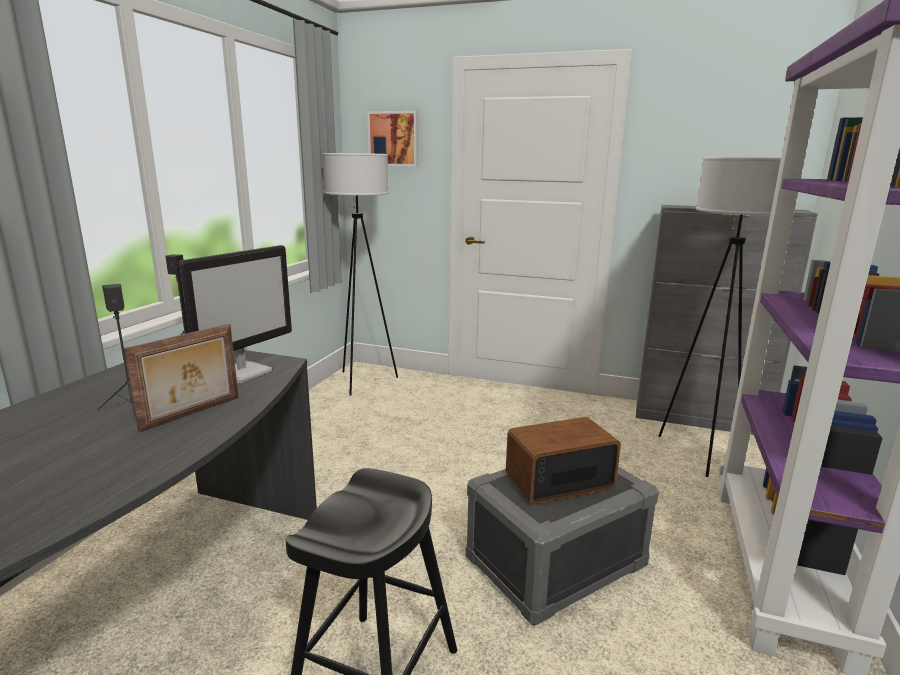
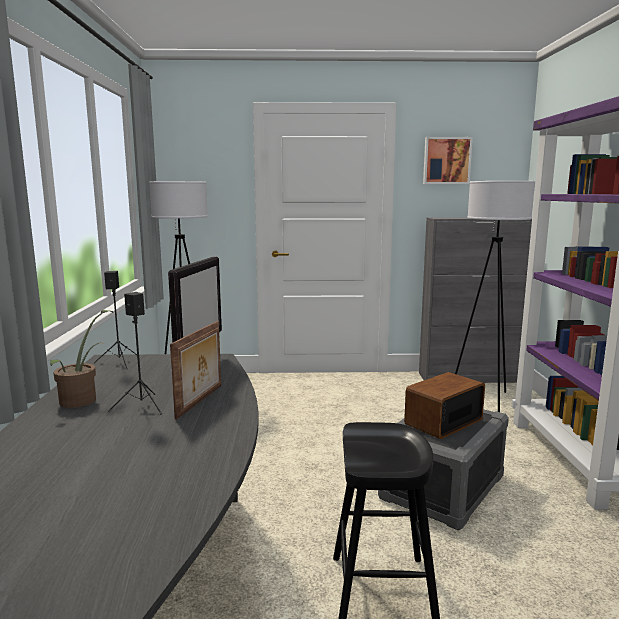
camera: 20 degrees left, 5 degrees down
picture [367,111,419,167] -> picture moved to [423,137,473,184]
none -> potted plant [50,310,113,408]

